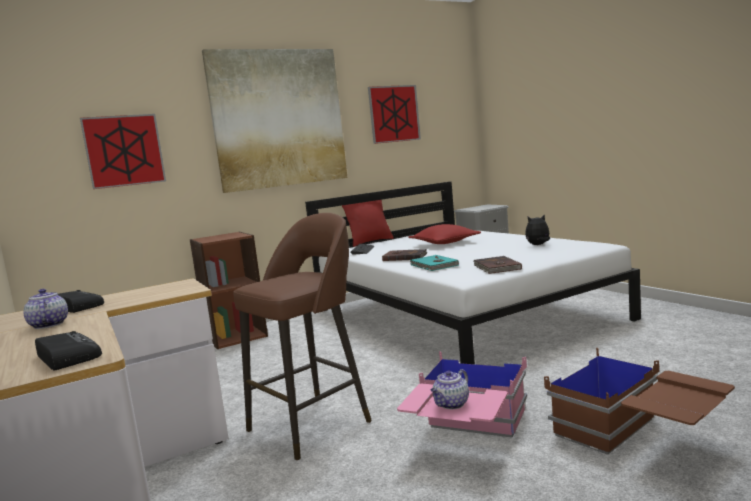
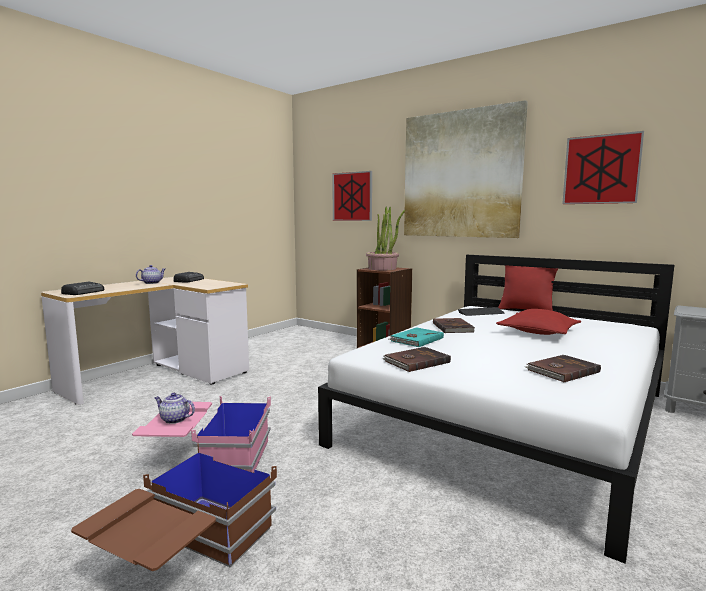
camera: 65 degrees right, 0 degrees up
brown stool [233,213,372,460] -> none
plush toy [525,214,550,245] -> brown book [525,355,601,382]
none -> potted plant [366,207,405,270]

